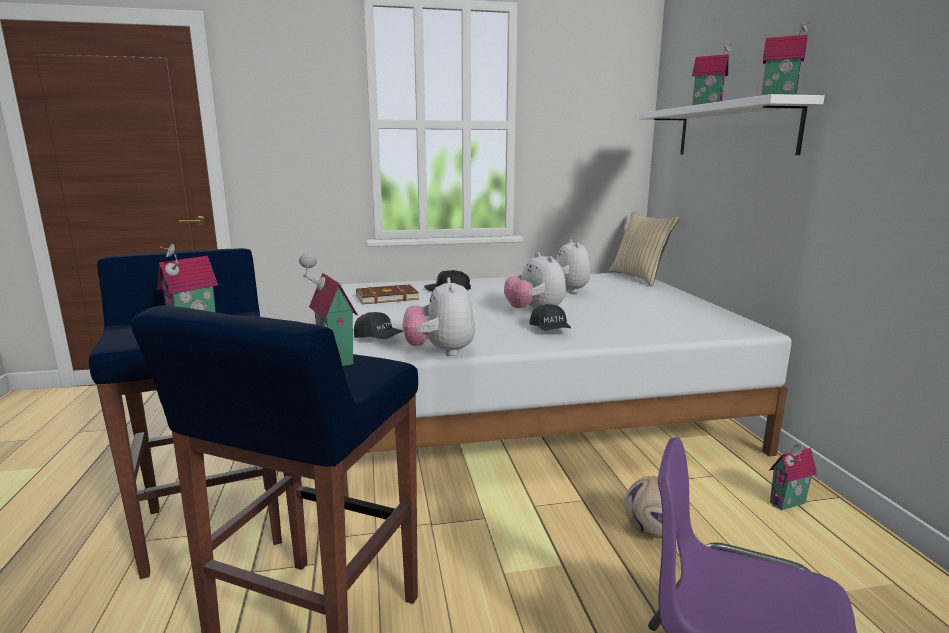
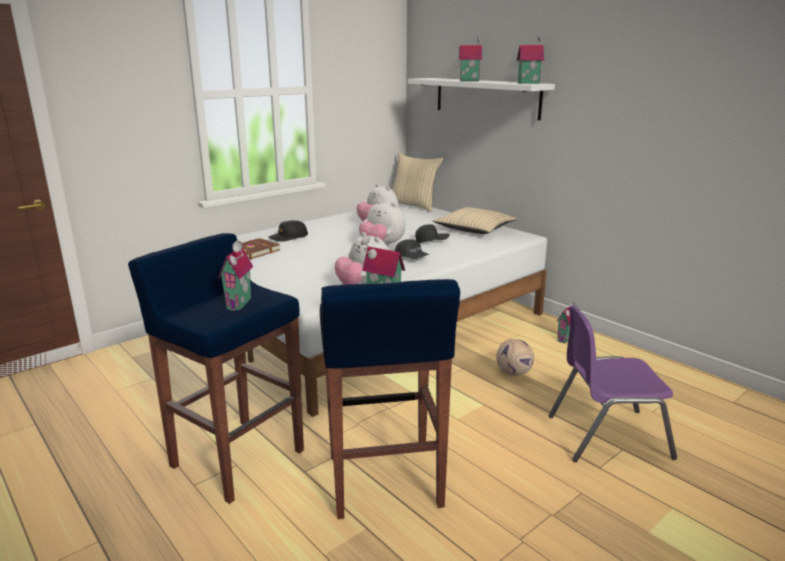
camera: 30 degrees left, 5 degrees up
black cap [354,312,403,339] -> black cap moved to [415,224,450,243]
none -> beige pillow [432,207,517,234]

